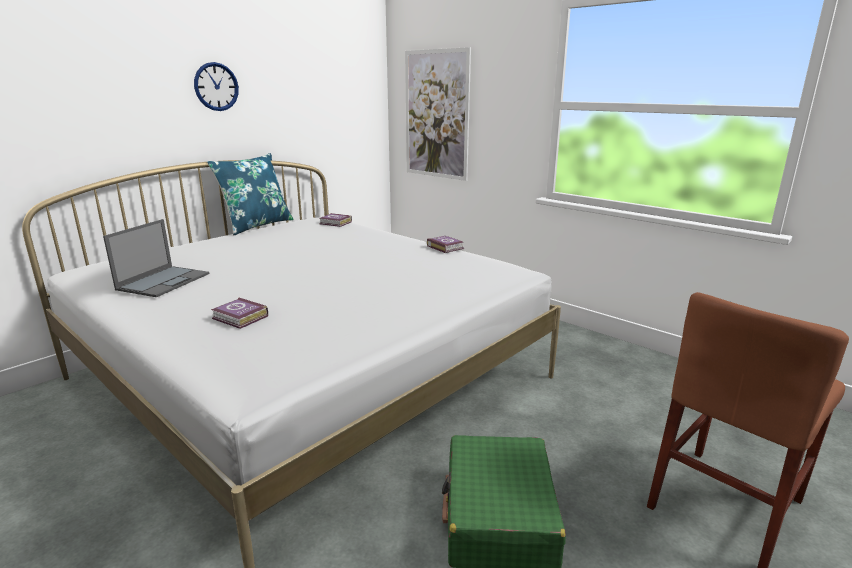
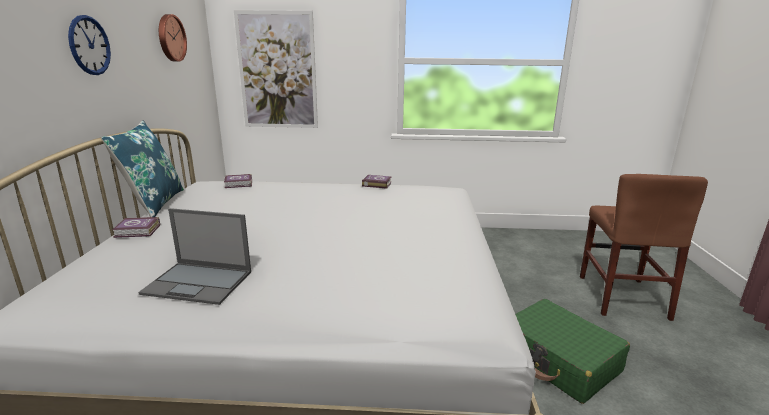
camera: 40 degrees left, 0 degrees up
laptop [103,219,210,297] -> laptop turned 120 degrees clockwise [138,208,251,305]
book [211,298,268,329] -> book moved to [112,217,160,238]
none -> wall clock [159,14,187,62]

